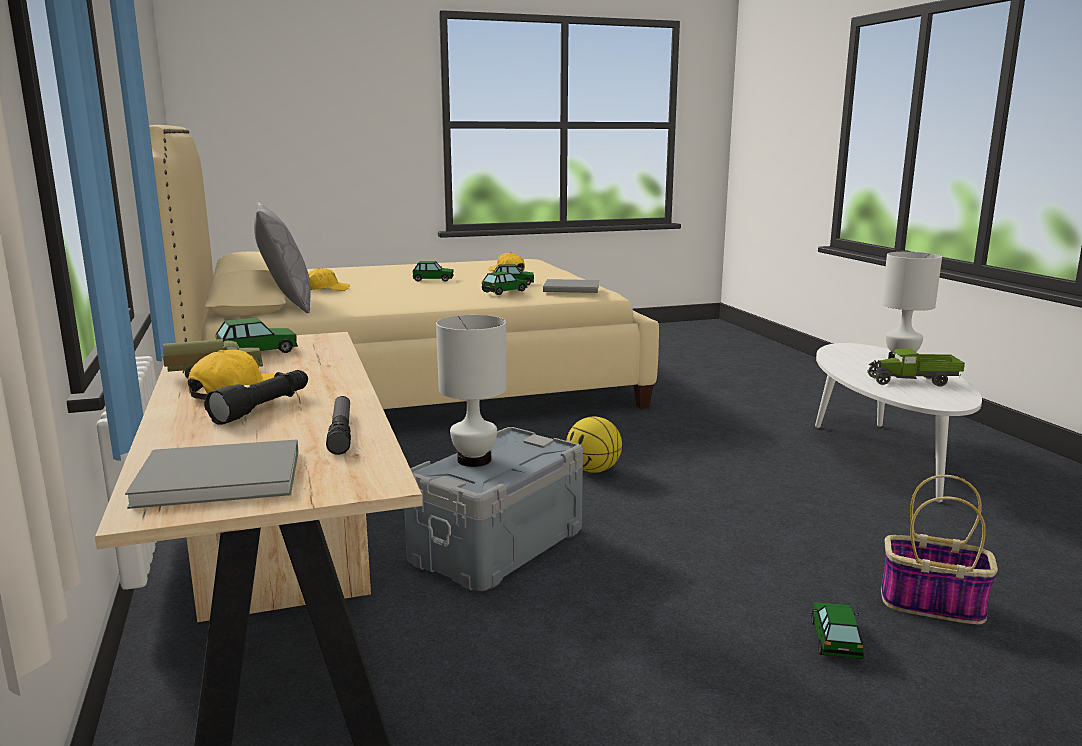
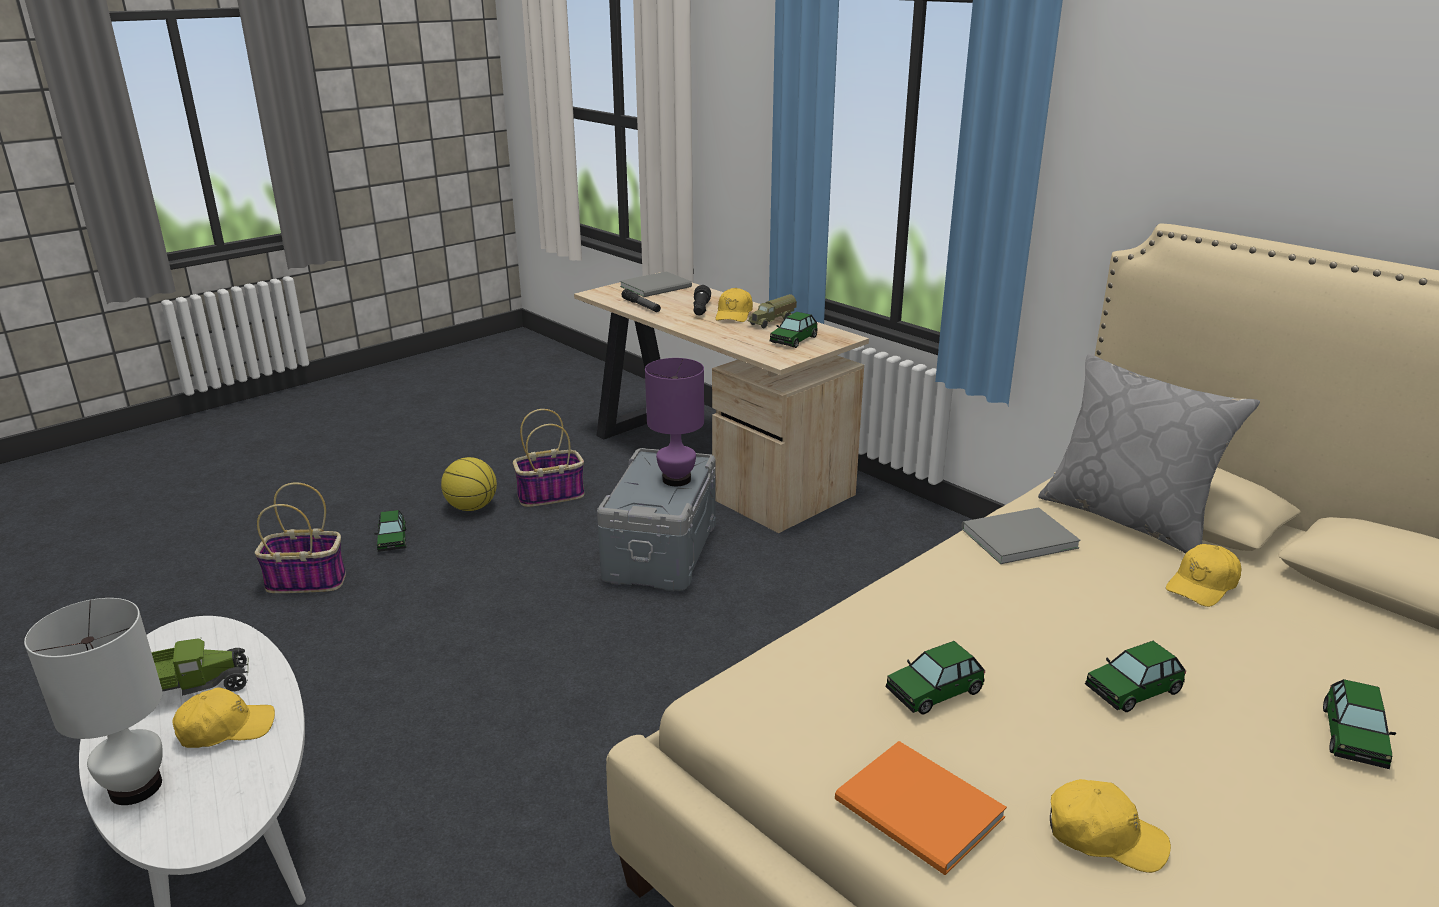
camera: 155 degrees right, 10 degrees up
white table lamp [436,315,507,467] -> purple table lamp [645,358,704,486]
toy car [482,271,527,295] -> toy car moved to [1323,679,1396,769]
grey book [543,279,599,293] -> grey book moved to [961,507,1081,564]
basketball [566,417,622,473] -> basketball moved to [441,457,497,511]
none -> yellow cap [172,687,275,748]
none -> basket [513,409,585,507]
none -> orange book [835,741,1007,875]

